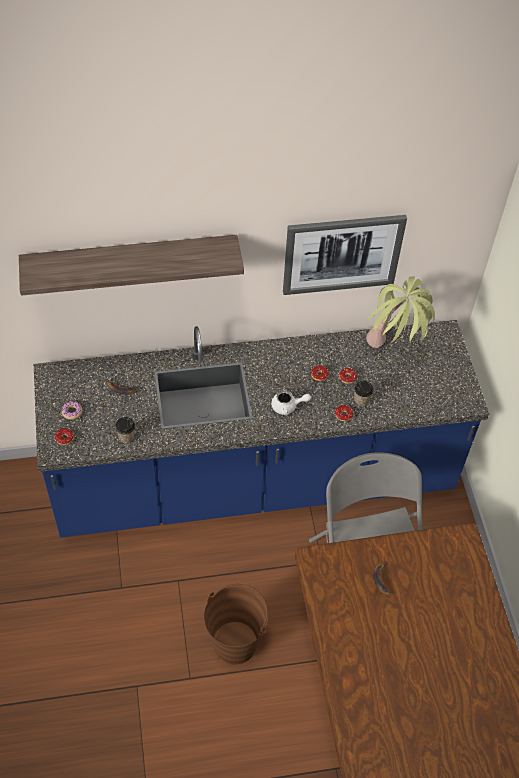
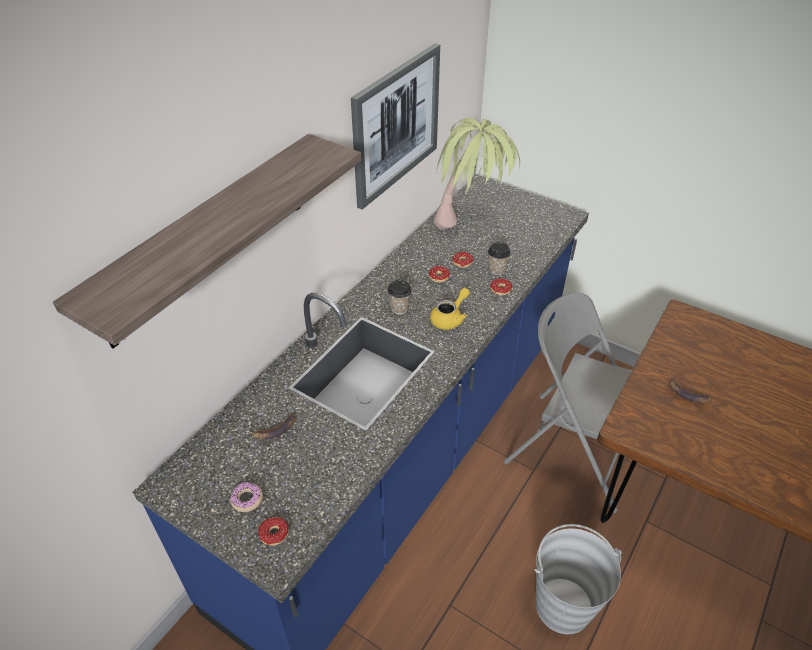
camera: 45 degrees left, 10 degrees down
cup [115,417,135,444] -> cup moved to [387,280,411,314]
brown bucket [204,584,268,665] -> grey bucket [535,524,622,634]
white teapot [271,390,311,415] -> yellow teapot [430,288,470,330]

